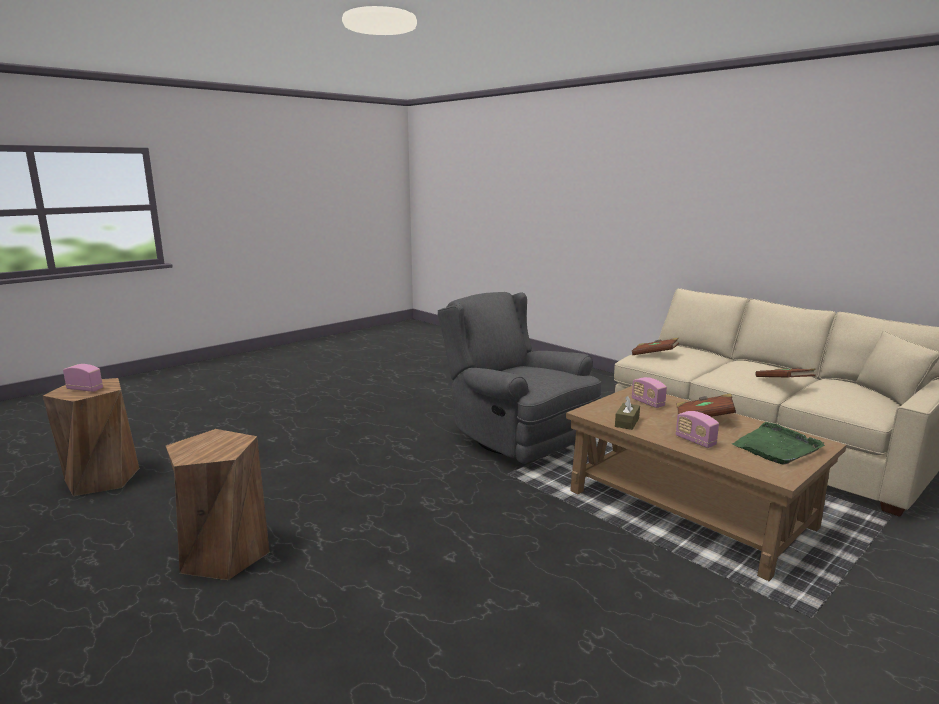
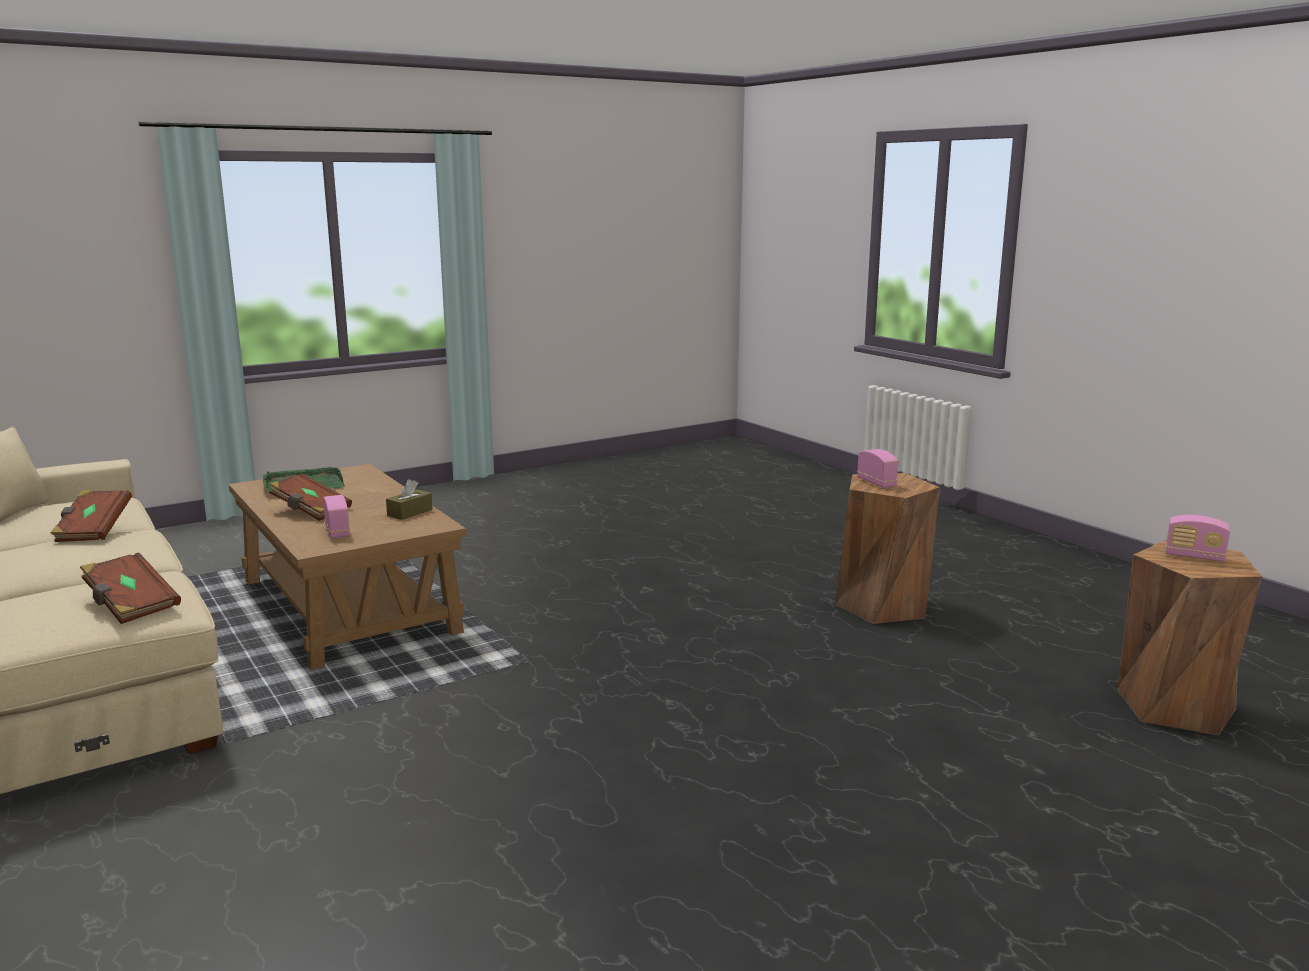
camera: 170 degrees left, 0 degrees up
grey armchair [437,292,601,464] -> none
radio [676,411,719,448] -> radio moved to [857,449,898,488]

